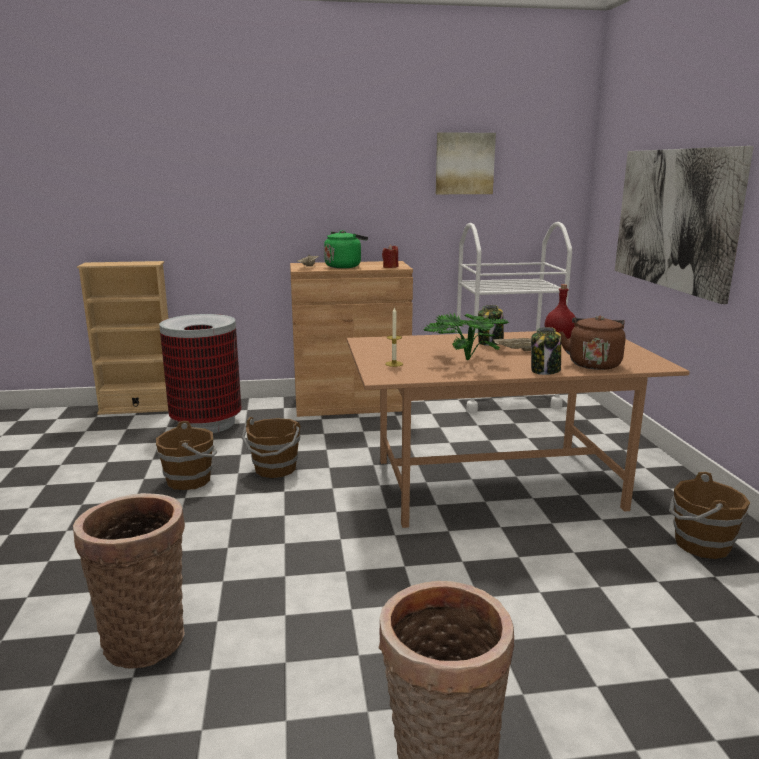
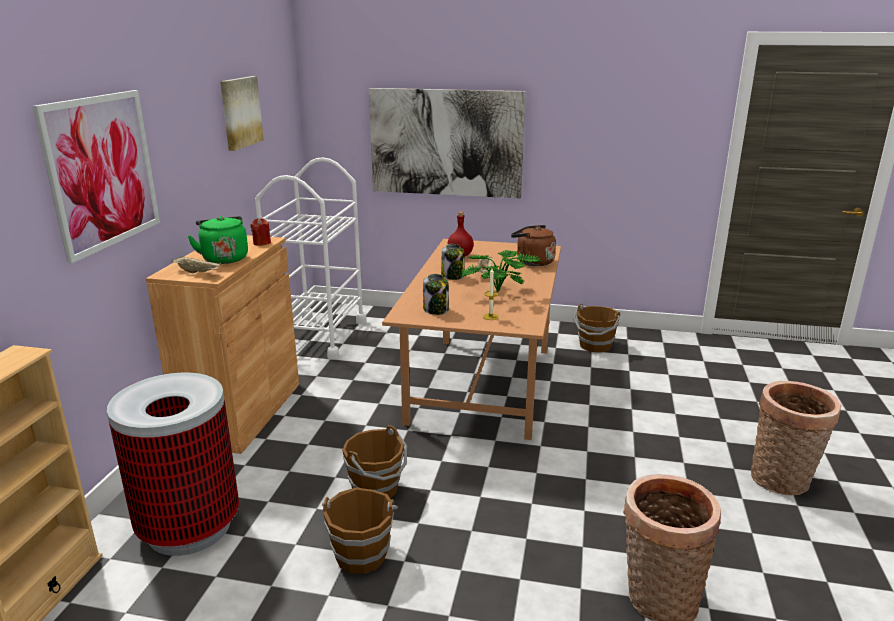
camera: 70 degrees left, 5 degrees up
jar [531,327,561,375] -> jar moved to [423,274,449,315]
none -> picture [33,90,160,264]

